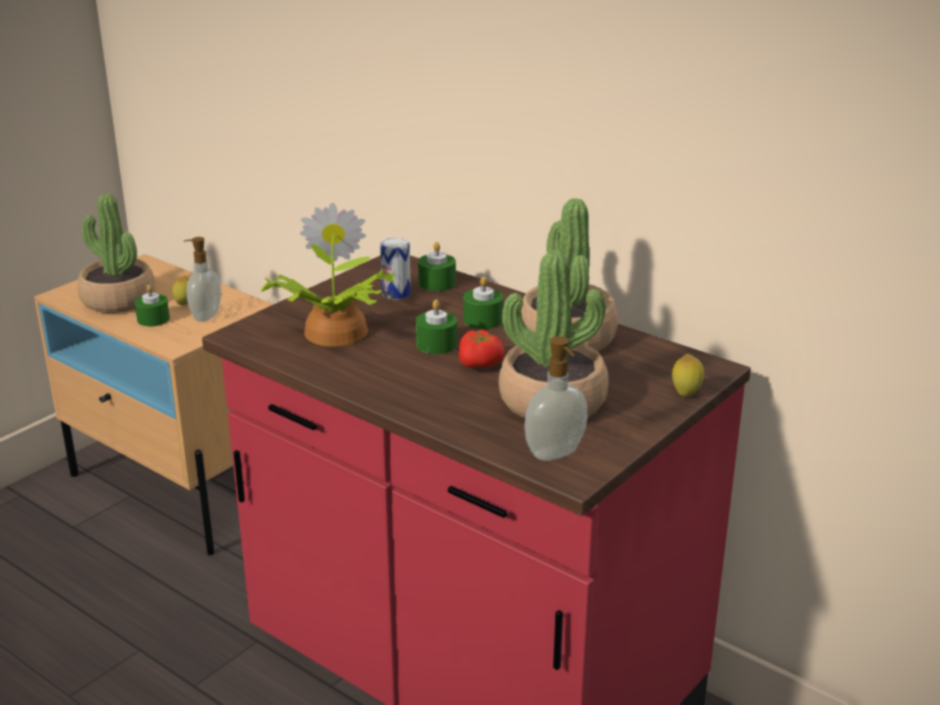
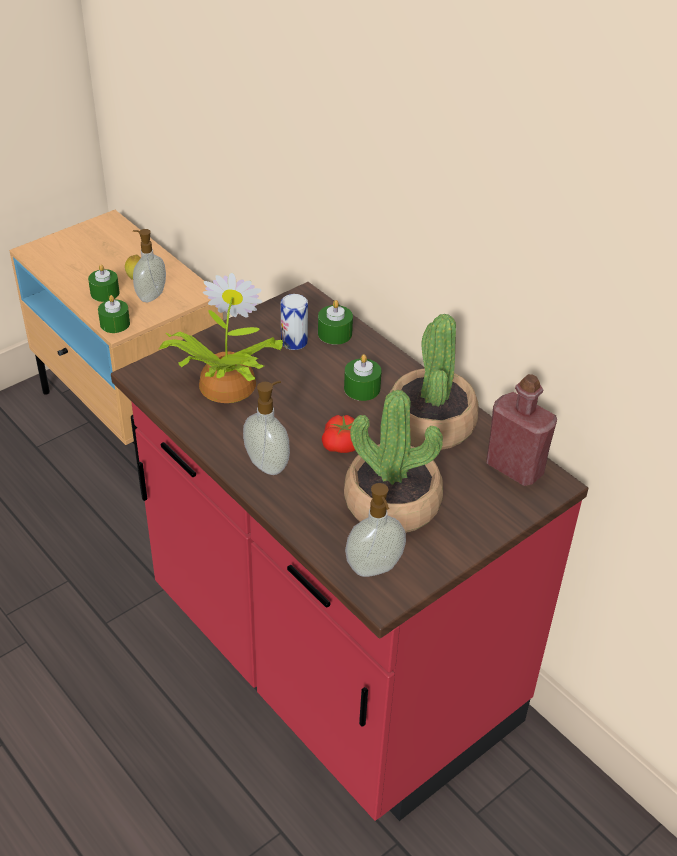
camera: 10 degrees right, 15 degrees up
potted plant [77,194,155,313] -> none
green candle [416,299,457,354] -> green candle moved to [98,295,130,333]
lemon [672,354,704,397] -> none
none -> soap dispenser [243,380,290,475]
none -> red bottle [486,374,557,486]

